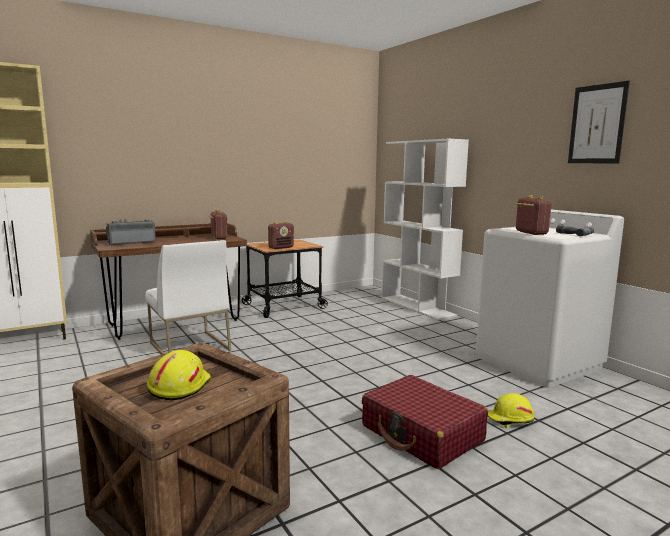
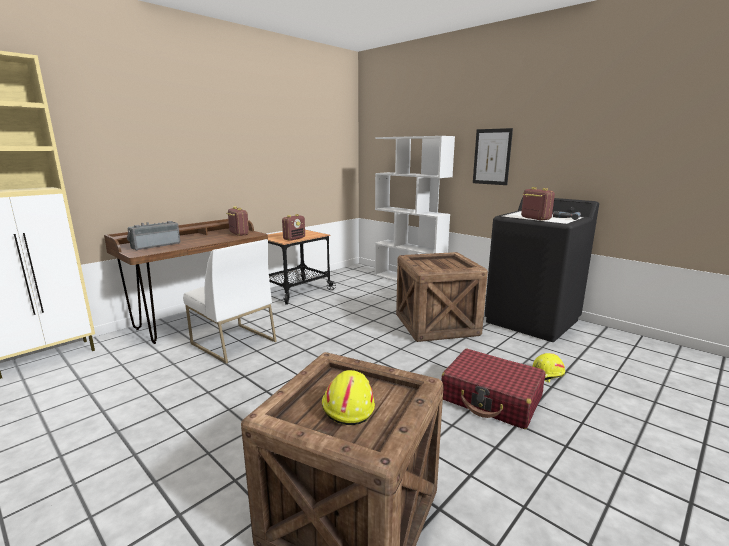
camera: 15 degrees left, 5 degrees up
white washing machine [476,210,624,388] -> black washing machine [484,197,599,342]
picture [568,81,630,163] -> picture moved to [473,128,513,185]
none -> crate [396,252,488,342]

